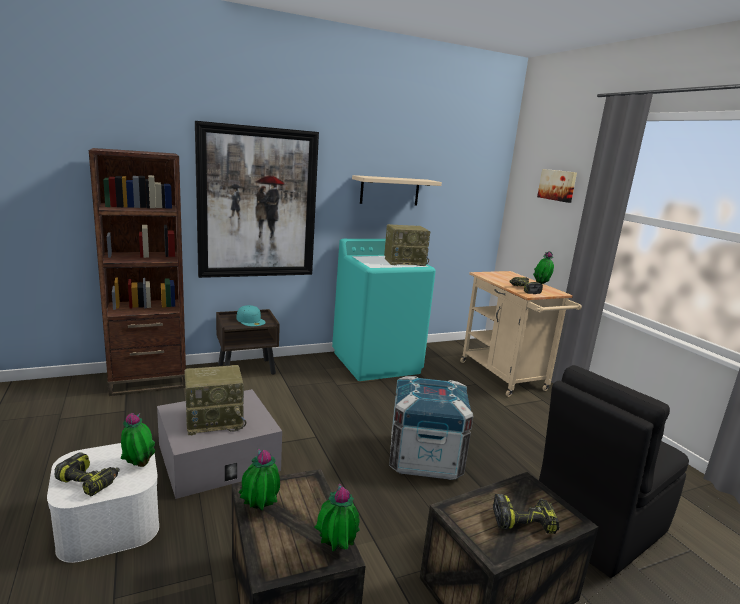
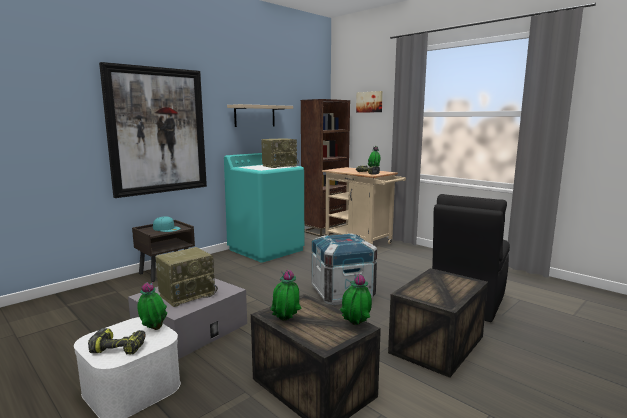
camera: 20 degrees left, 5 degrees down
brown bookcase [89,148,186,396] -> brown bookcase moved to [301,99,350,237]
power drill [493,494,559,534] -> none

